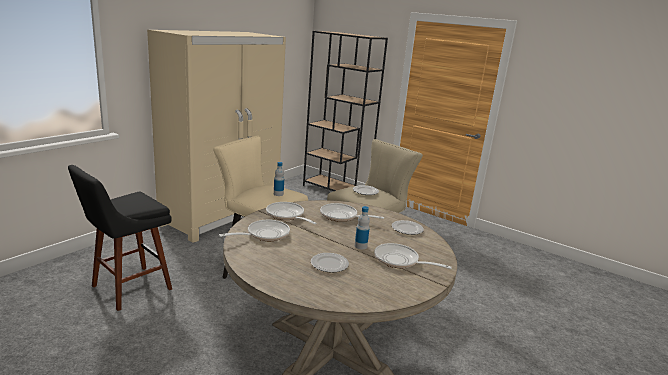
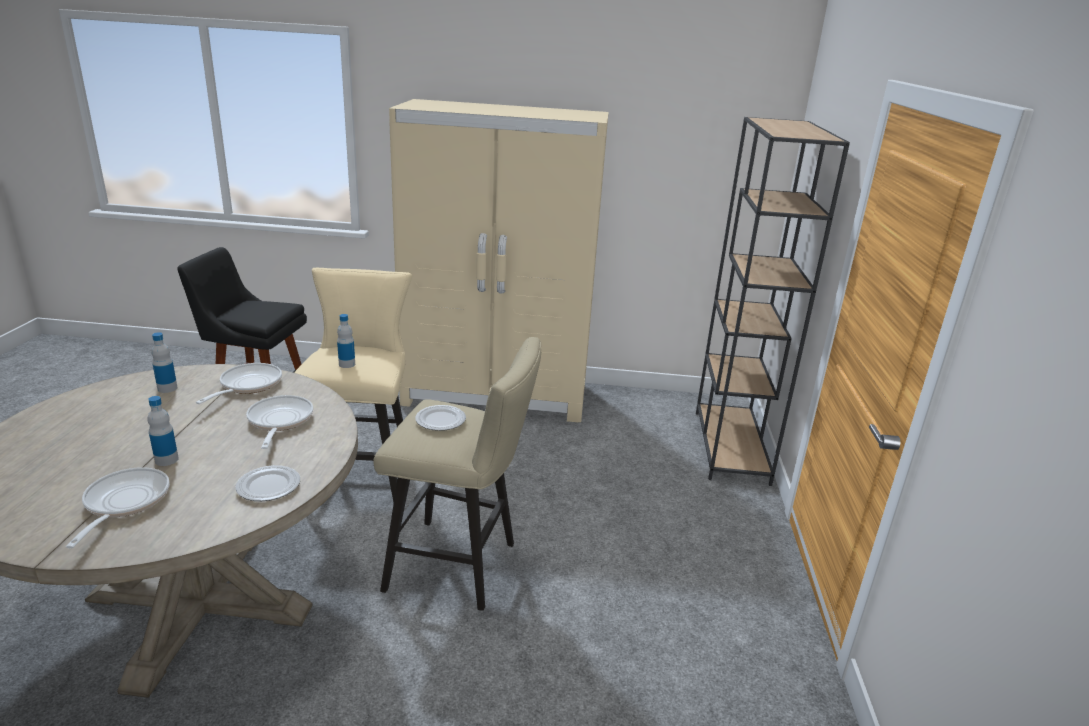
camera: 60 degrees right, 5 degrees up
frying pan [219,220,290,241] -> bottle [151,332,178,393]
plate [311,253,349,272] -> none

